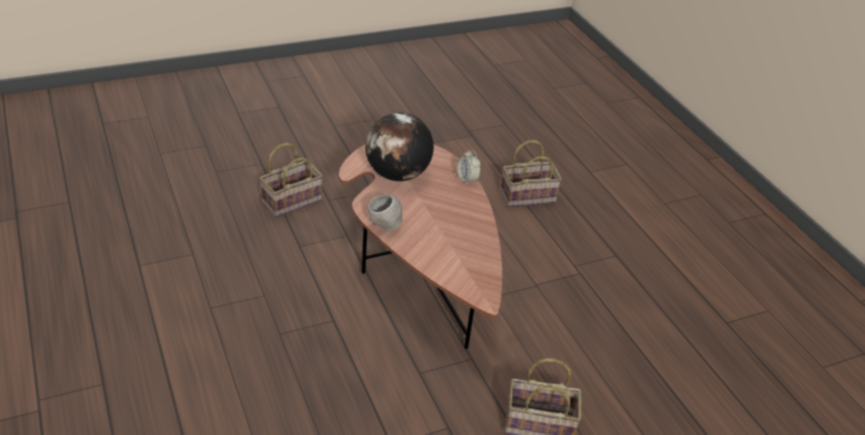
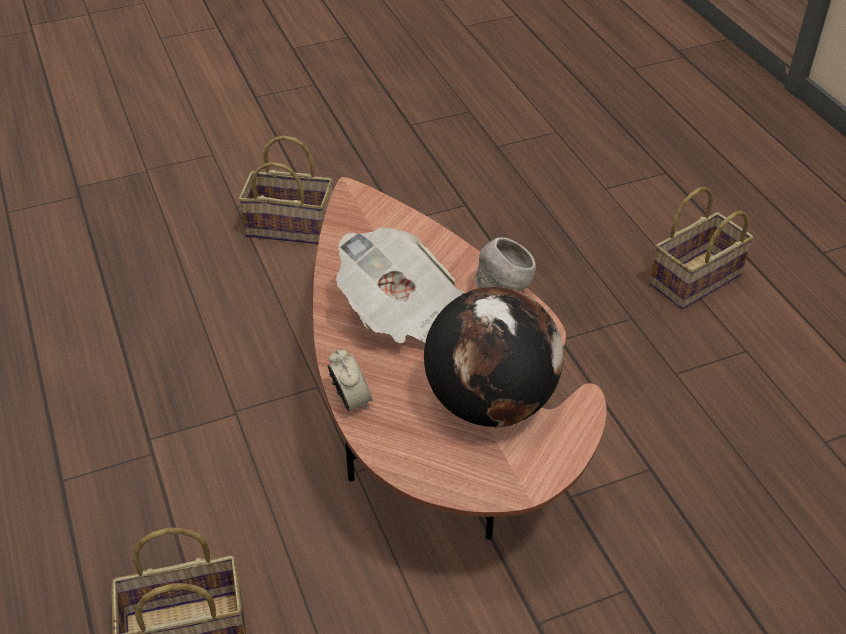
camera: 175 degrees left, 5 degrees up
basket [260,143,323,217] -> basket moved to [650,187,754,309]
none -> newspaper [336,228,465,343]

